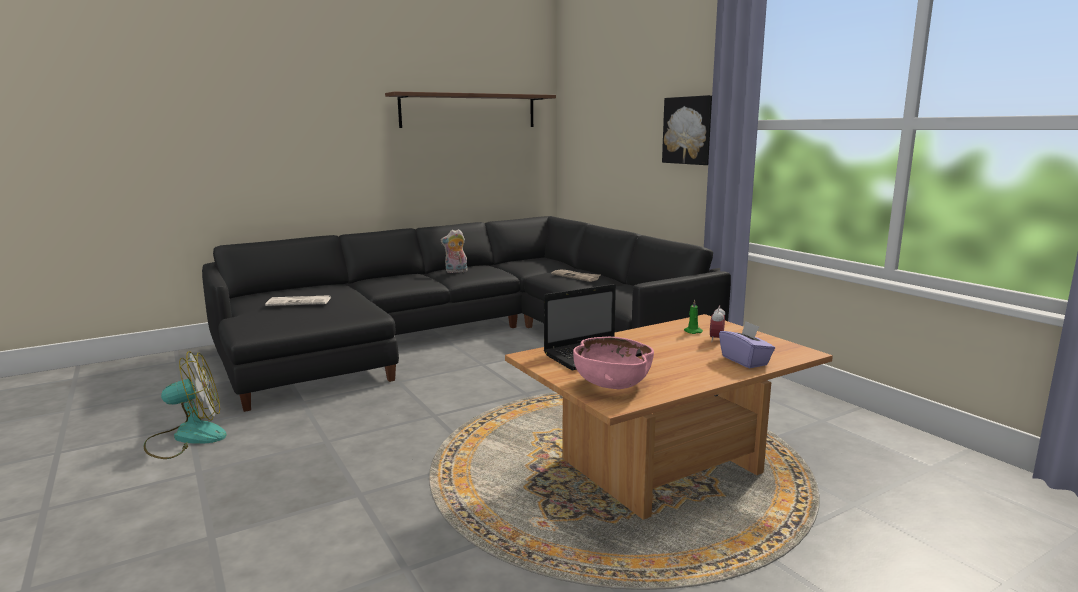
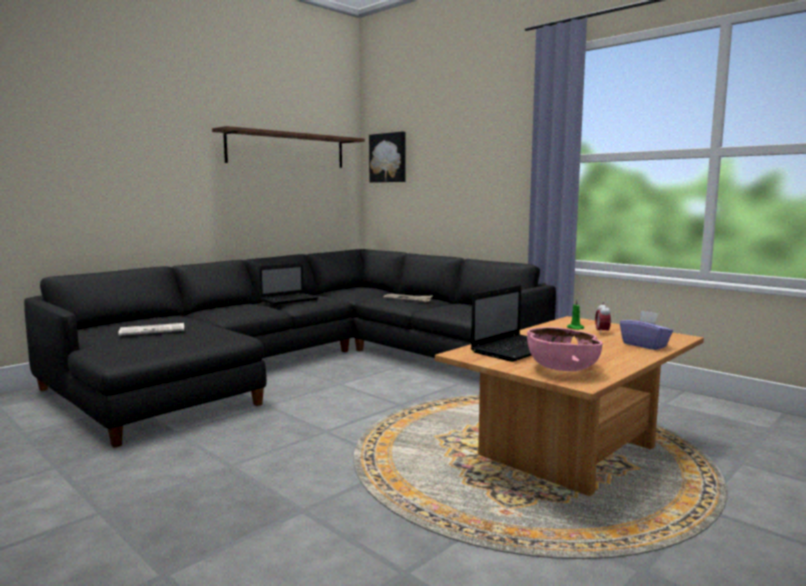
camera: 15 degrees left, 5 degrees down
fan [144,351,227,459] -> none
plush toy [441,229,468,273] -> laptop [259,263,318,305]
picture [662,95,712,165] -> picture moved to [369,131,406,182]

